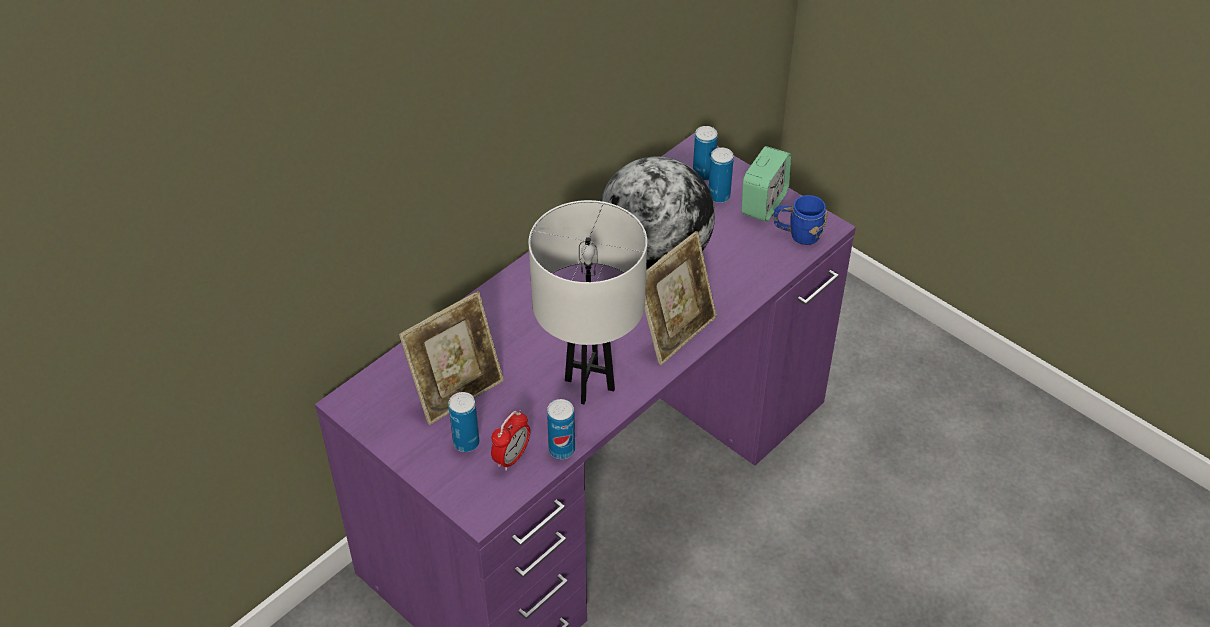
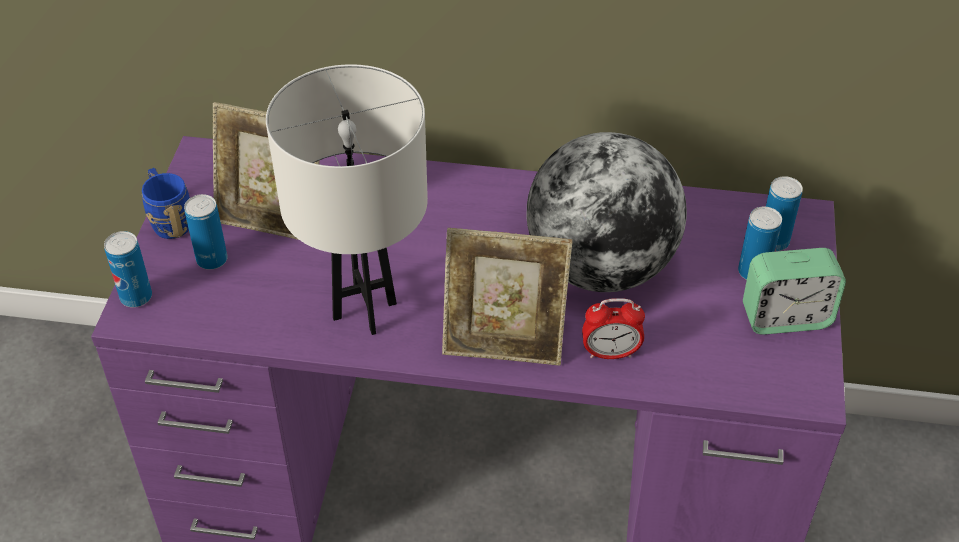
camera: 55 degrees right, 0 degrees up
alarm clock [491,410,530,471] -> alarm clock moved to [582,298,645,359]
can [547,399,575,459] -> can moved to [104,231,152,307]
blue mug [773,195,828,245] -> blue mug moved to [142,168,190,239]

